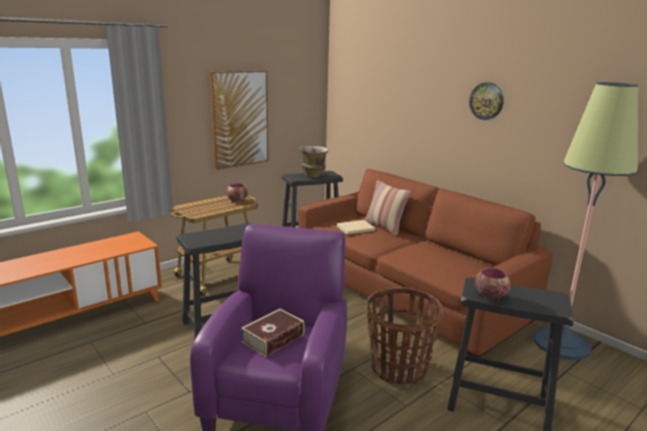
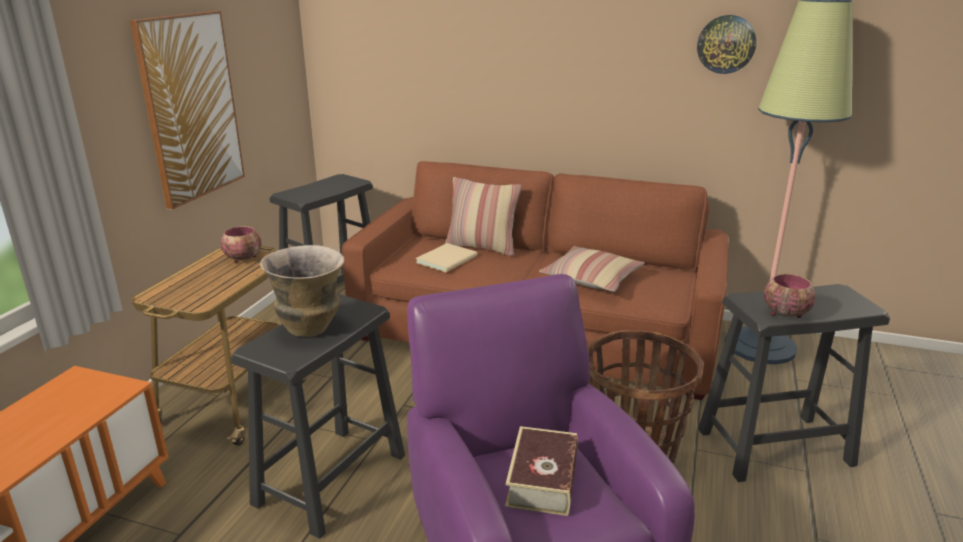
camera: 30 degrees left, 5 degrees up
vase [299,146,329,178] -> vase moved to [260,245,345,337]
wall clock [469,82,504,120] -> wall clock moved to [697,15,756,74]
none -> pillow [539,246,645,292]

